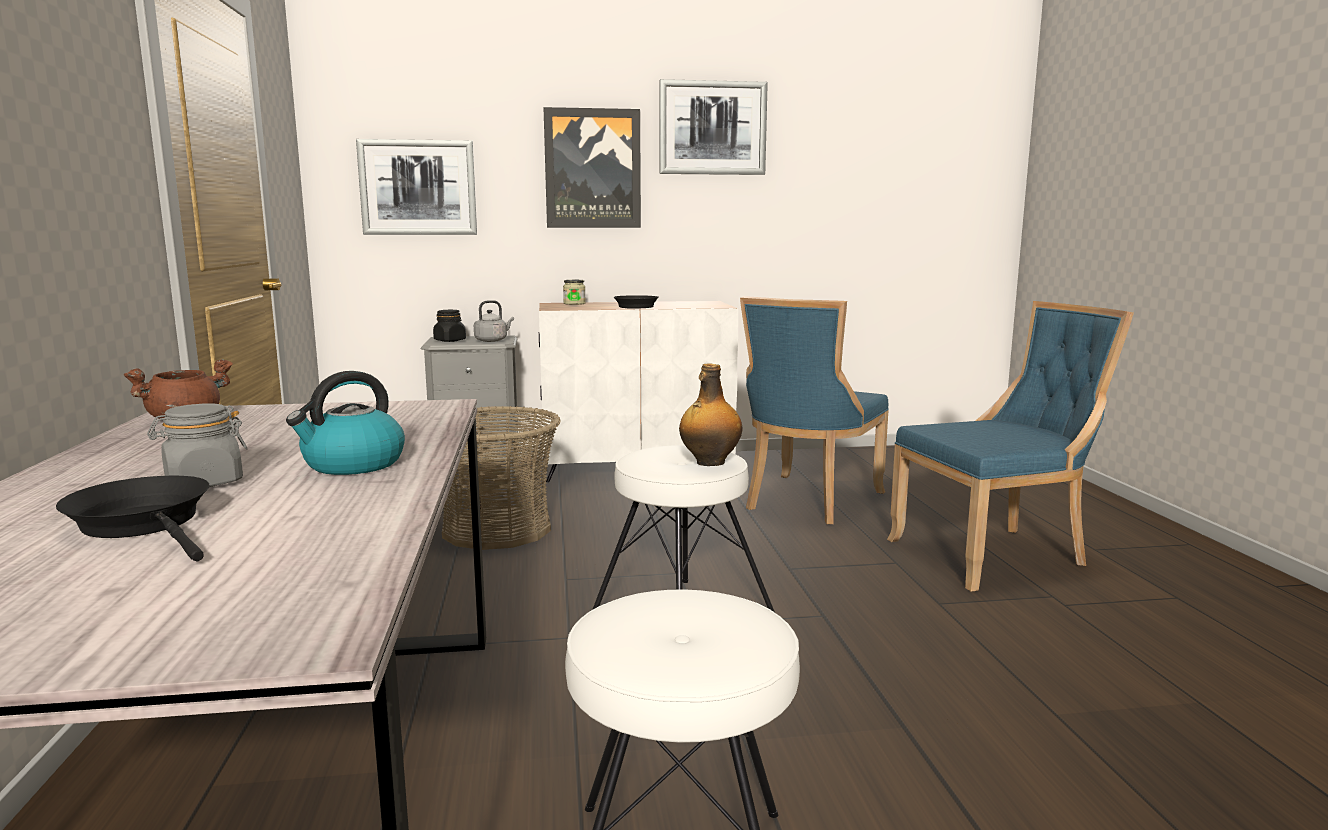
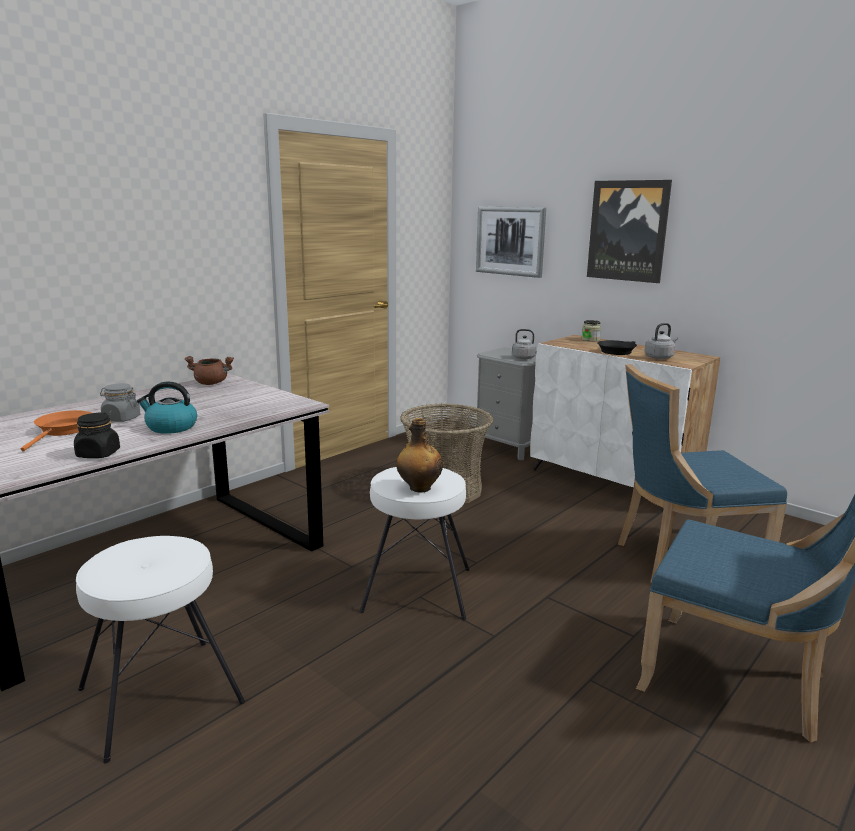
camera: 50 degrees right, 5 degrees up
black frying pan [56,476,209,561] -> orange frying pan [21,410,91,452]
black jar [433,310,466,342] -> black jar moved to [74,413,120,458]
picture [659,79,768,175] -> none
none -> grey kettle [644,323,678,359]

